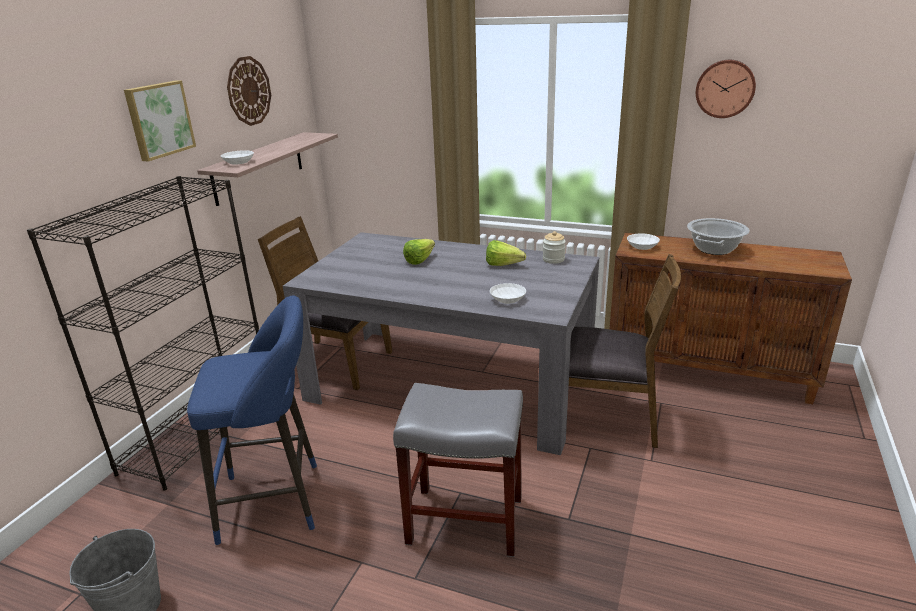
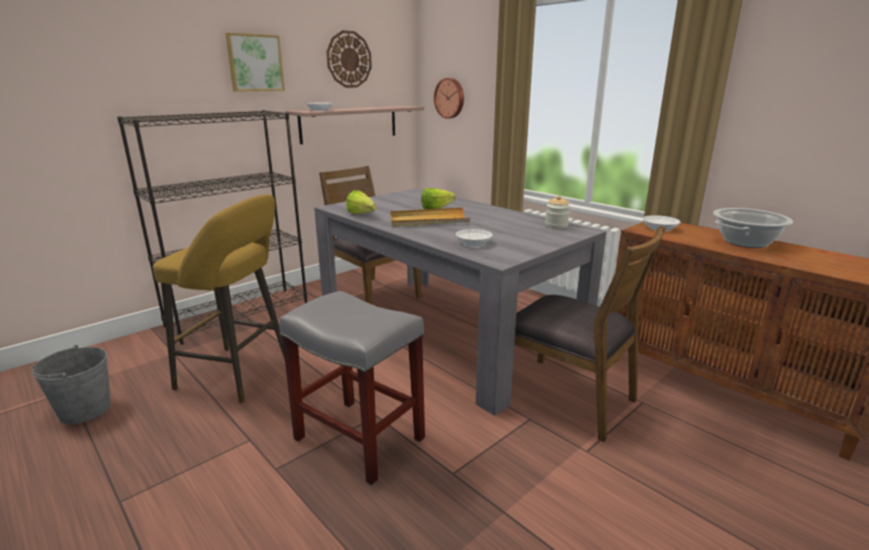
camera: 25 degrees right, 5 degrees down
blue stool [187,296,317,545] -> yellow stool [153,194,285,403]
lettuce [486,240,526,266] -> lettuce moved to [346,190,376,214]
wall clock [696,60,756,118] -> wall clock moved to [434,78,464,119]
none -> beige tray [390,207,470,227]

